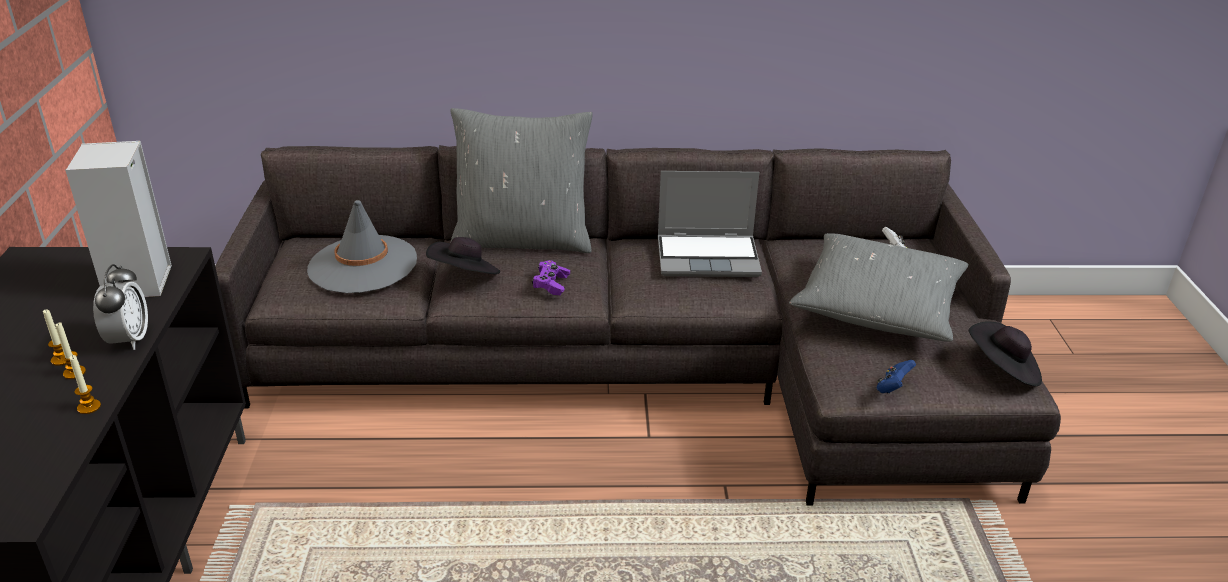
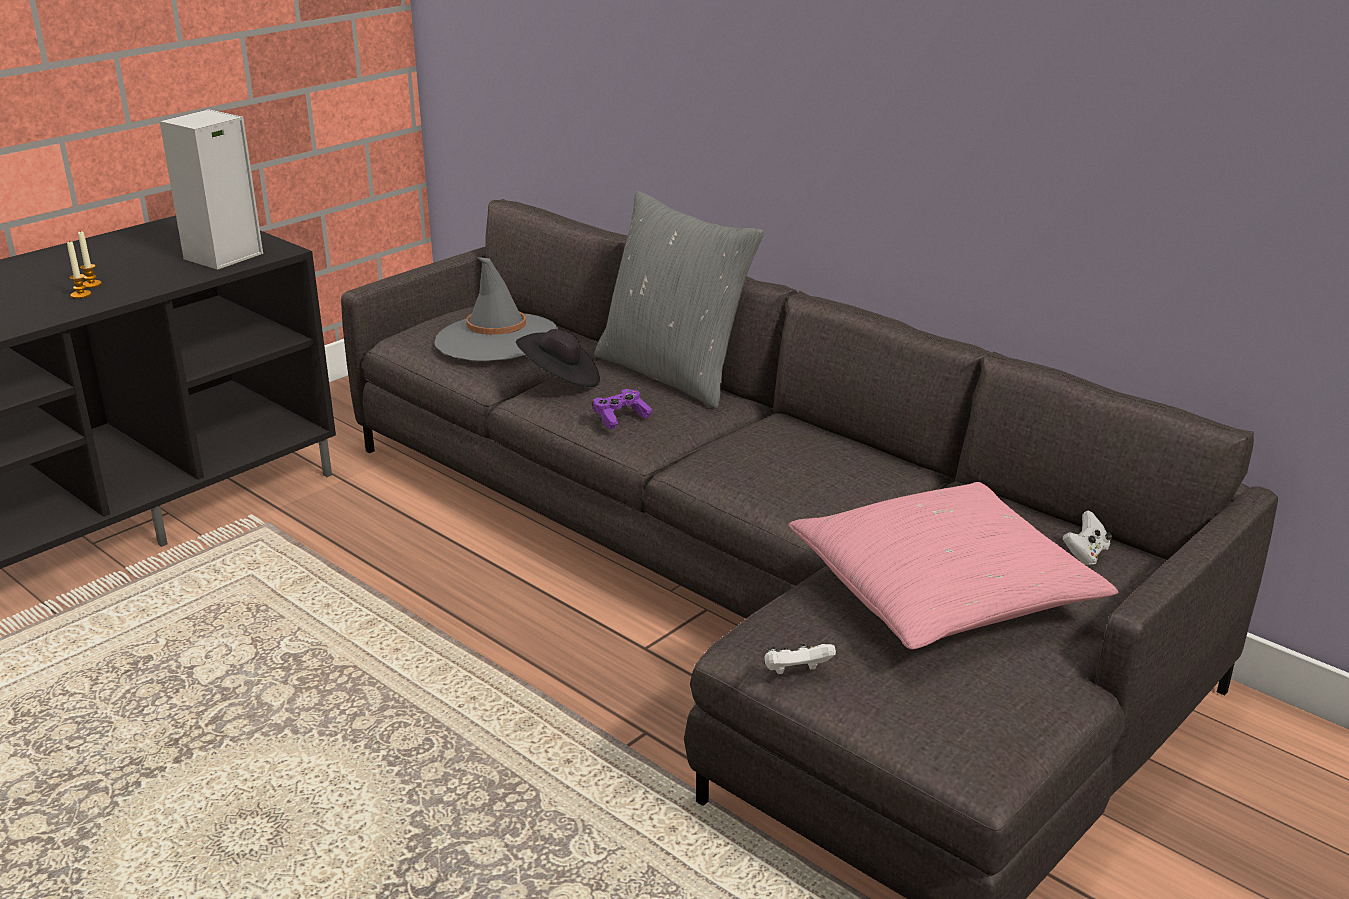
camera: 45 degrees right, 5 degrees down
candle [69,355,101,414] -> none
alarm clock [93,264,148,350] -> none
laptop [658,171,762,277] -> none
grey pillow [789,233,969,341] -> pink pillow [789,482,1119,649]
blue game controller [877,360,916,393] -> white game controller [764,644,836,675]
black hat [969,321,1042,386] -> none

